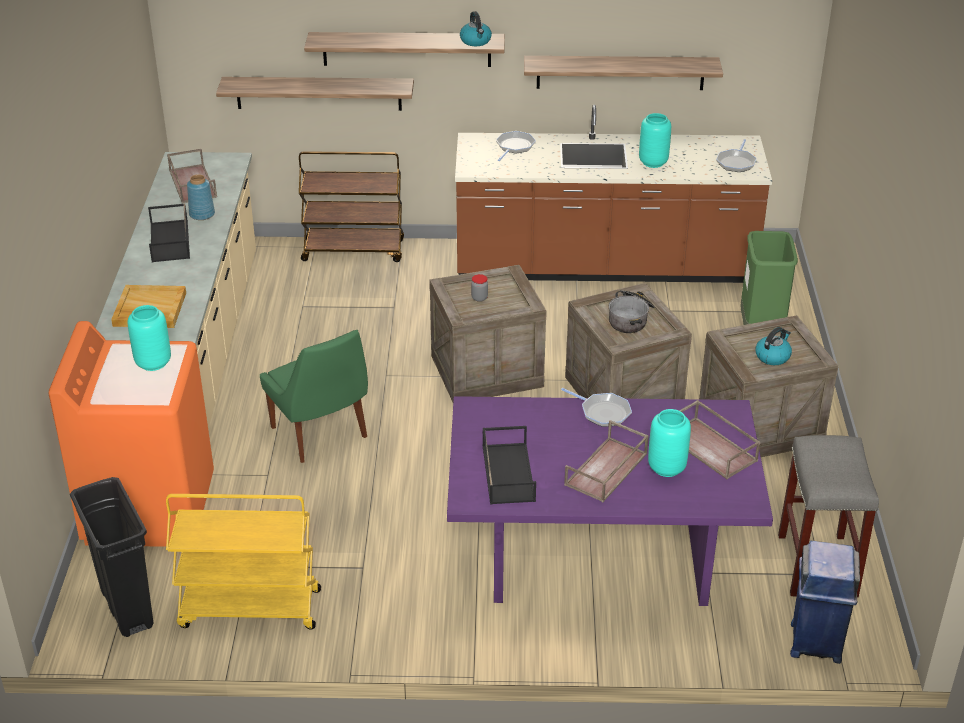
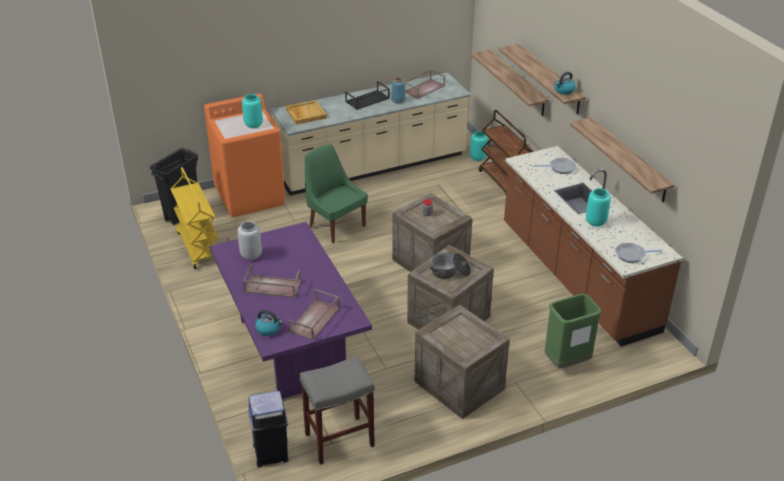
camera: 65 degrees right, 0 degrees up
green chair [259,330,368,463] -> green chair turned 105 degrees clockwise [305,144,368,243]
black tray [483,426,536,505] -> grey vase [238,221,262,260]
frying pan [561,388,632,427] -> none
turquoise vase [648,409,691,477] -> turquoise vase moved to [470,131,488,161]
kettle [756,327,792,365] -> kettle moved to [255,310,283,336]

